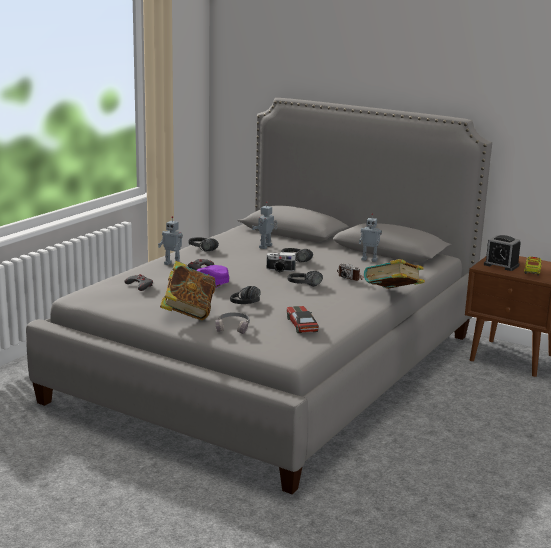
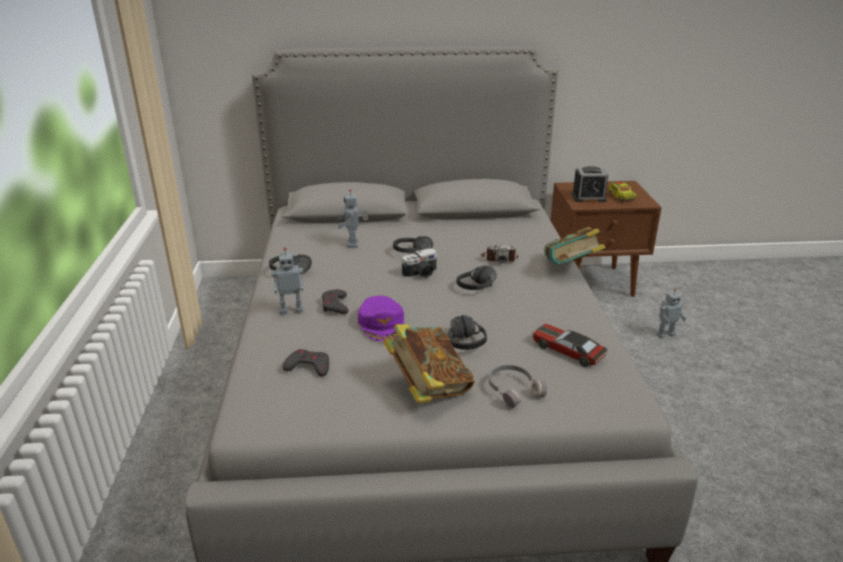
camera: 35 degrees left, 10 degrees up
toy robot [359,213,382,262] -> toy robot moved to [656,289,687,338]

